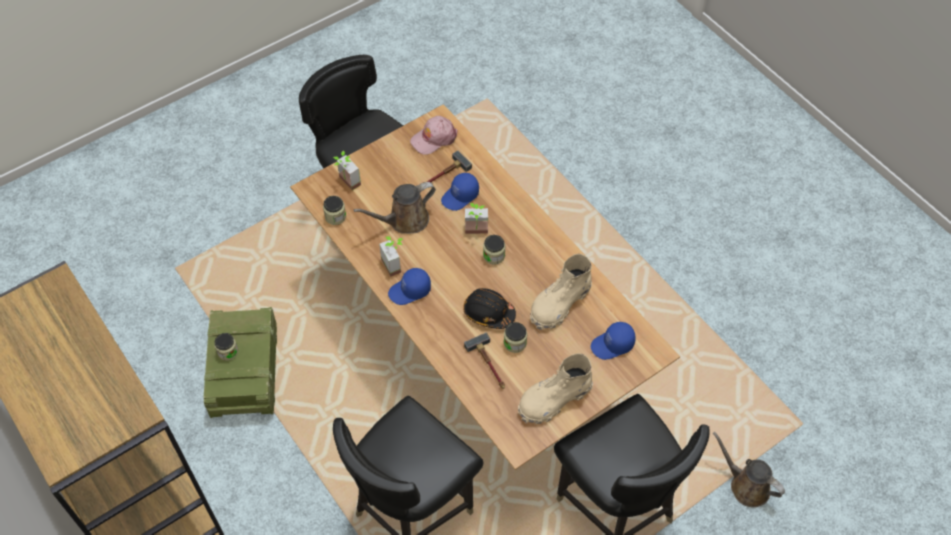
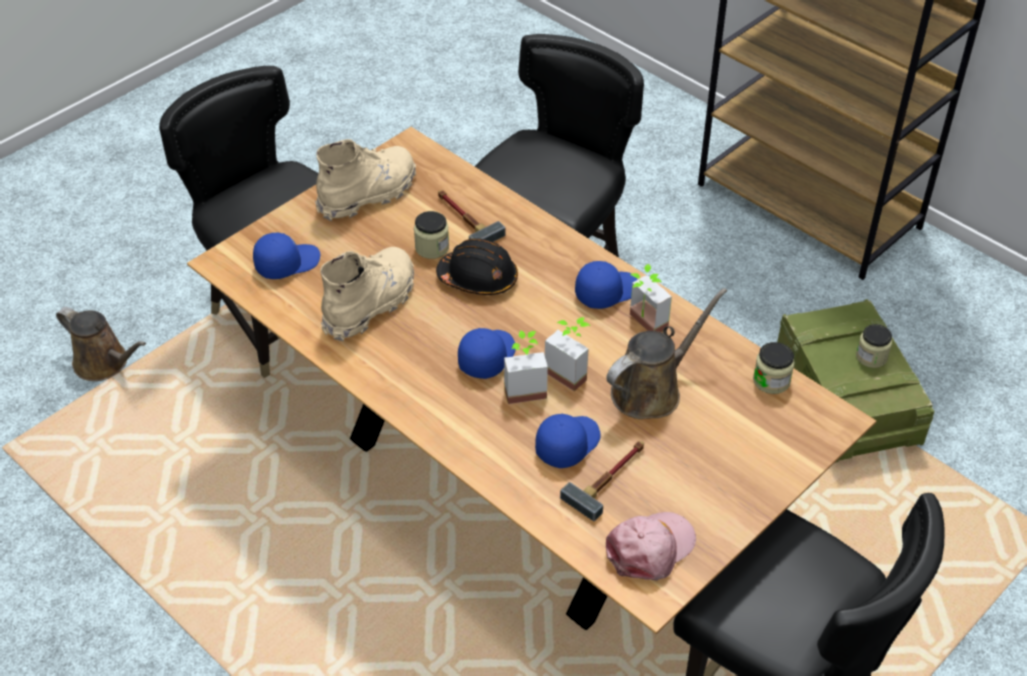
camera: 170 degrees right, 10 degrees down
potted plant [333,151,361,190] -> potted plant moved to [545,317,591,391]
jar [483,235,505,265] -> blue cap [458,328,516,379]

